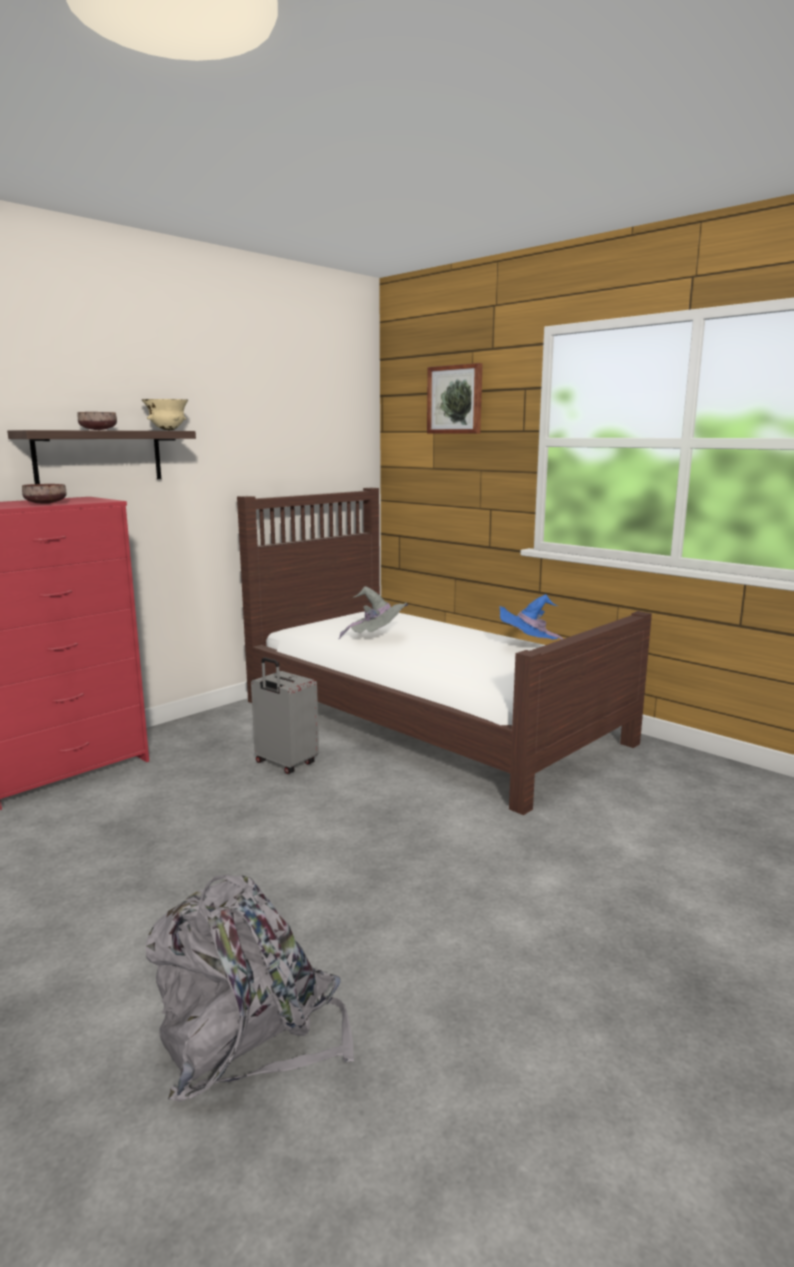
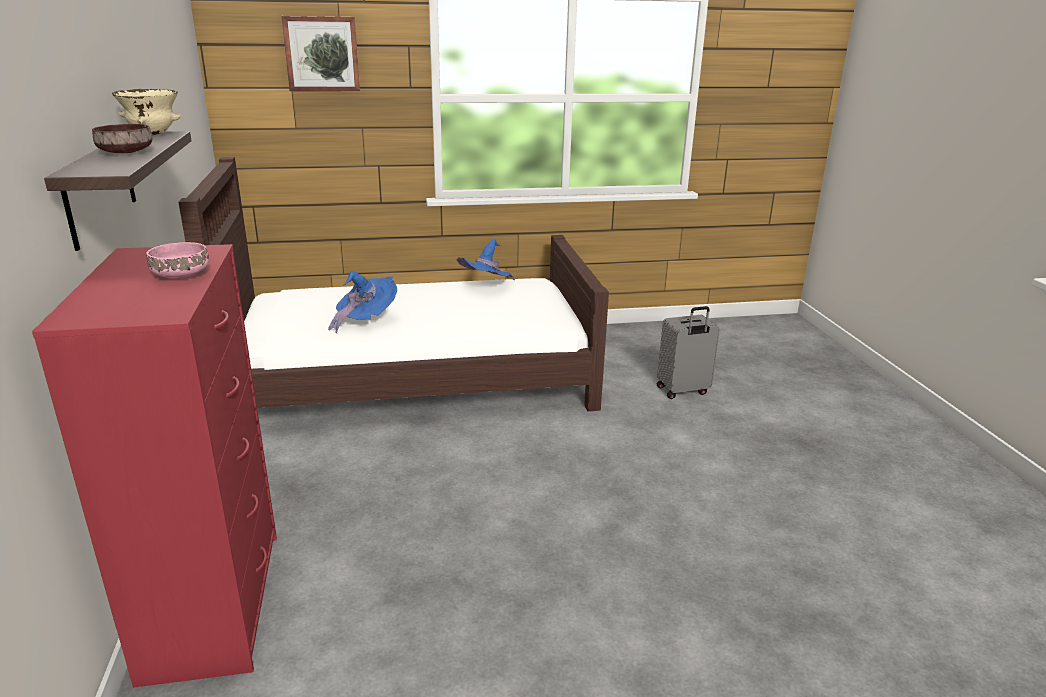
camera: 55 degrees left, 10 degrees up
brown bowl [22,484,66,504] -> pink bowl [146,242,209,278]
grey backpack [146,875,354,1102] -> none
grey suitcase [251,657,319,774] -> grey suitcase moved to [657,306,720,399]
grey hat [338,586,408,640] -> blue hat [328,271,397,333]

